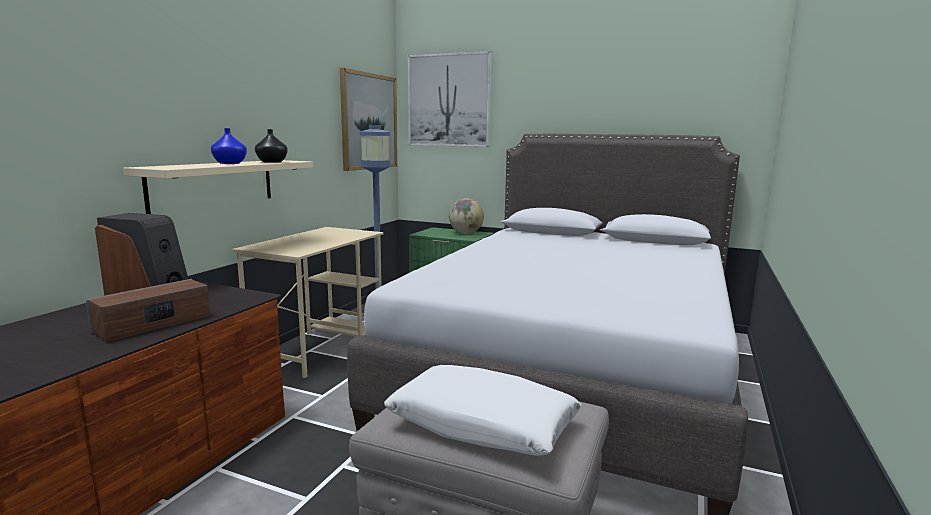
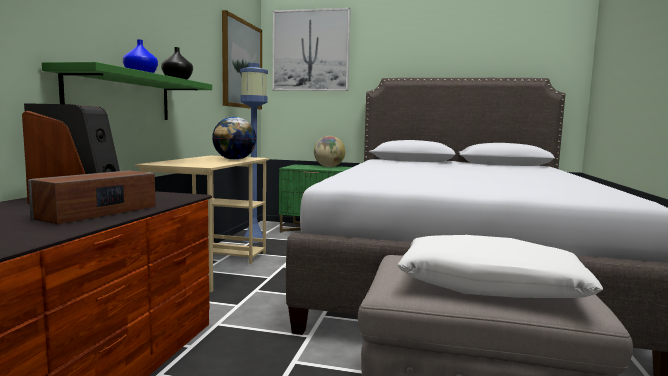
camera: 10 degrees left, 5 degrees down
beige shelf [123,160,313,214] -> green shelf [42,62,212,120]
none -> globe [212,117,256,160]

